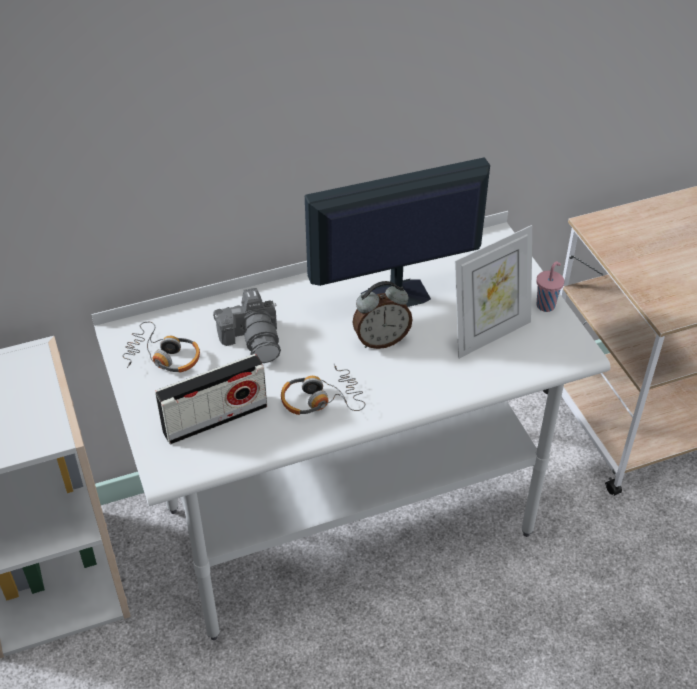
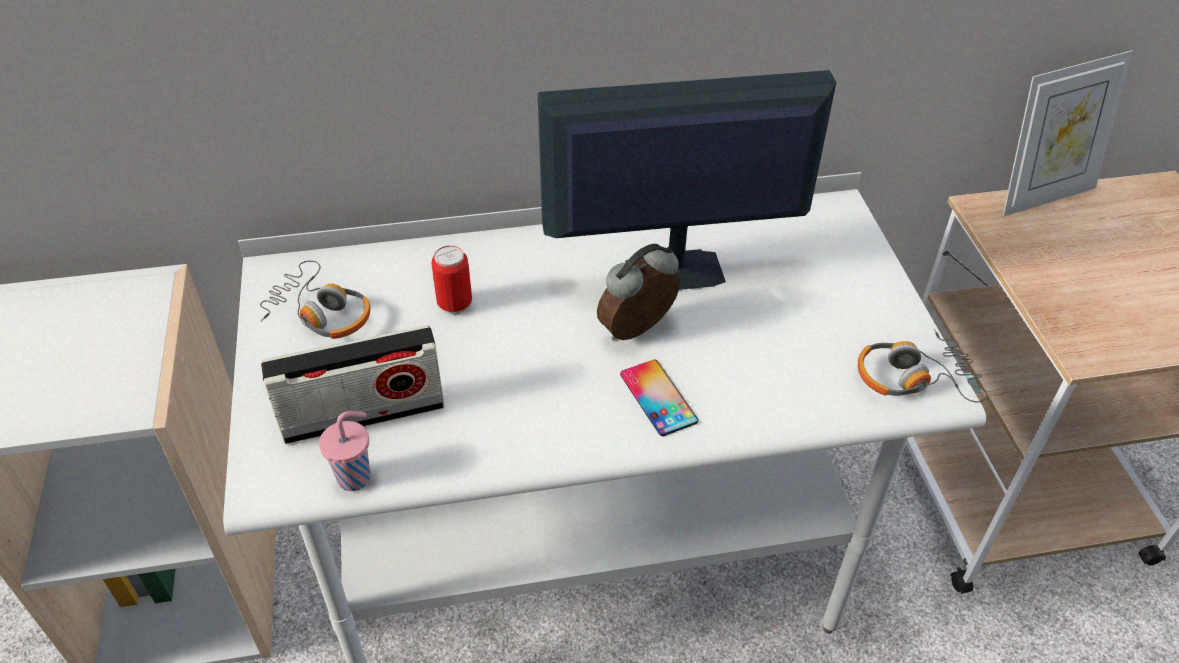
camera: 10 degrees right, 0 degrees up
camera [213,288,281,363] -> can [431,246,472,315]
headphones [281,364,365,415] -> headphones moved to [858,329,987,403]
alarm clock [352,281,413,349] -> alarm clock turned 150 degrees clockwise [597,244,680,340]
picture frame [455,225,532,359] -> picture frame moved to [1003,50,1133,216]
pink cup [536,261,564,312] -> pink cup moved to [319,411,370,491]
none -> phone [620,359,698,436]

